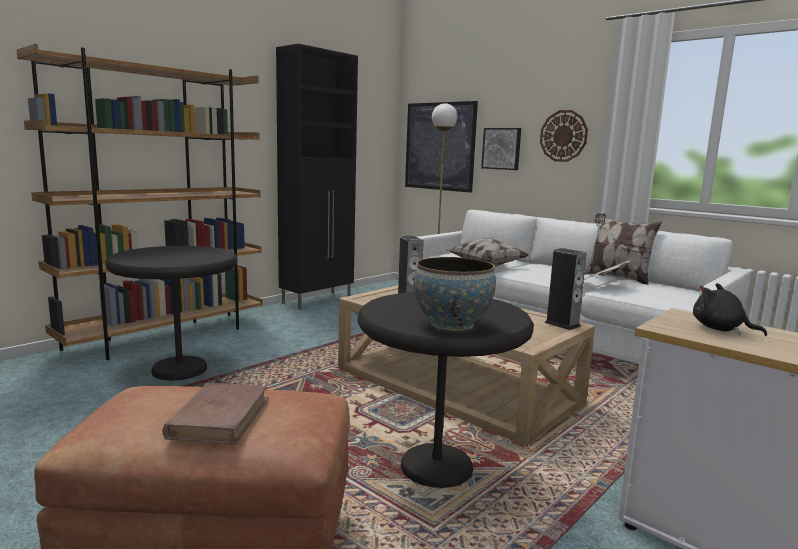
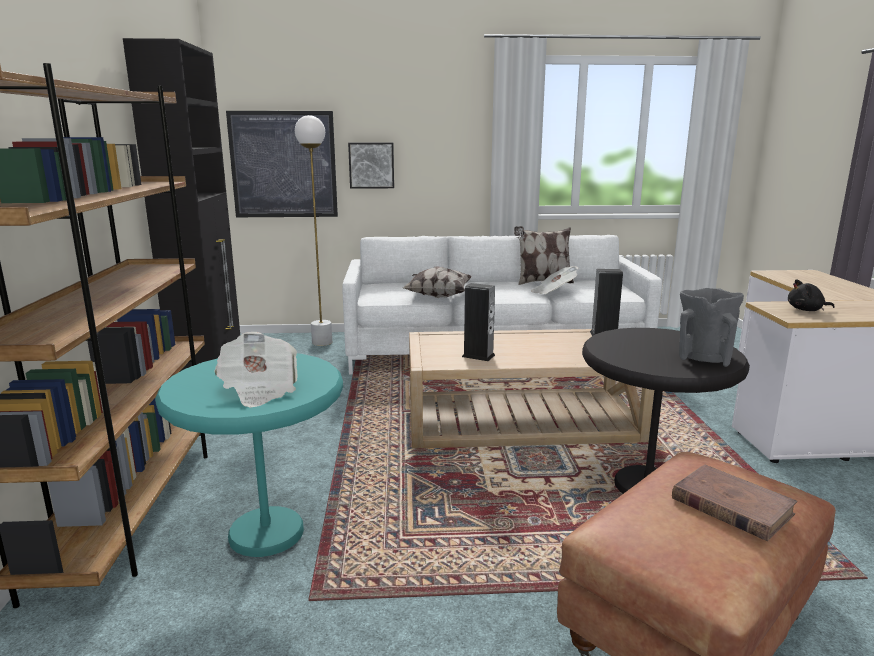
camera: 45 degrees left, 5 degrees up
black side table [105,246,238,381] -> turquoise side table [155,353,343,557]
bowl [413,257,496,331] -> grey vase [679,288,744,367]
wall clock [540,110,588,162] -> none
none -> newspaper [214,332,298,408]

